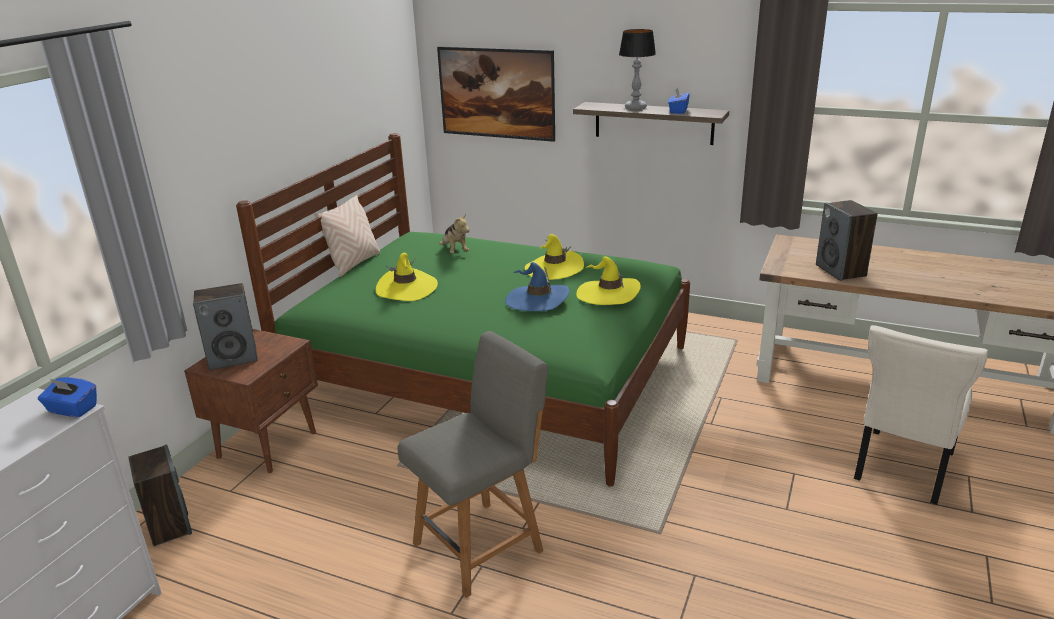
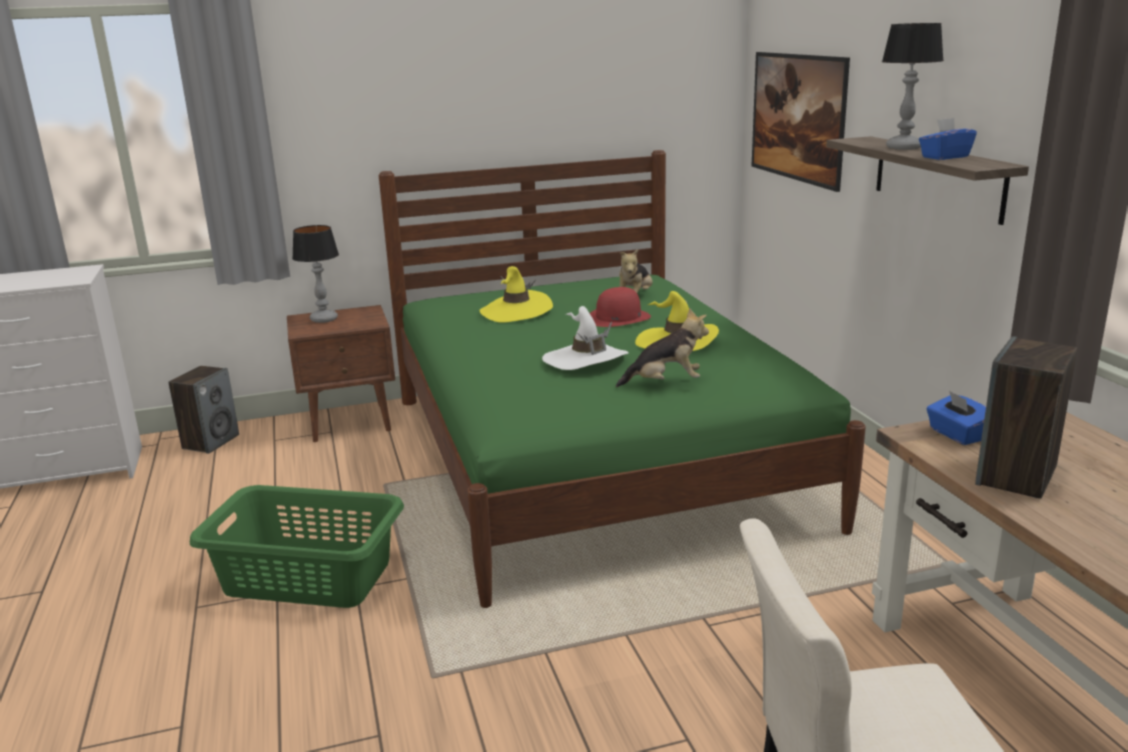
camera: 50 degrees right, 5 degrees down
blue tissue box [38,377,97,417] -> blue tissue box moved to [927,391,986,445]
speaker [193,283,258,370] -> table lamp [292,225,339,323]
beige pillow [314,195,380,277] -> none
grey chair [397,331,548,598] -> green laundry basket [190,485,404,608]
blue hat [505,262,569,311] -> white hat [542,306,629,370]
yellow hat [576,256,641,305] -> plush toy [616,308,709,387]
none -> red hat [590,287,651,327]

